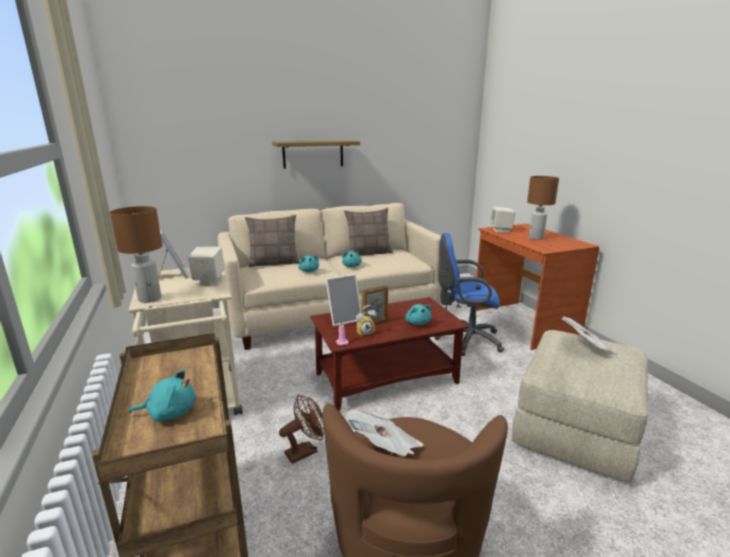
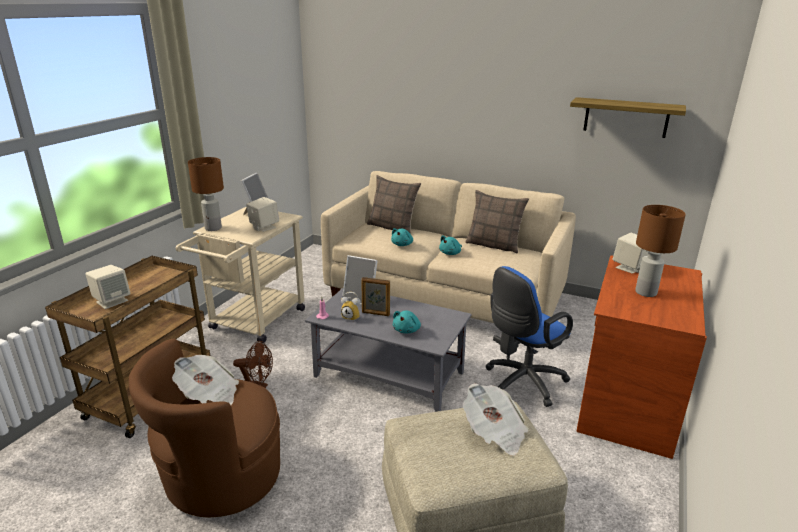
camera: 45 degrees right, 5 degrees up
turquoise plush toy [129,370,196,422] -> beige speaker [85,265,130,309]
shelf [272,140,360,169] -> shelf moved to [570,97,686,138]
brown coffee table [310,297,469,412] -> grey coffee table [305,288,472,412]
blue office chair [434,233,505,356] -> blue office chair turned 90 degrees counterclockwise [485,266,573,407]

